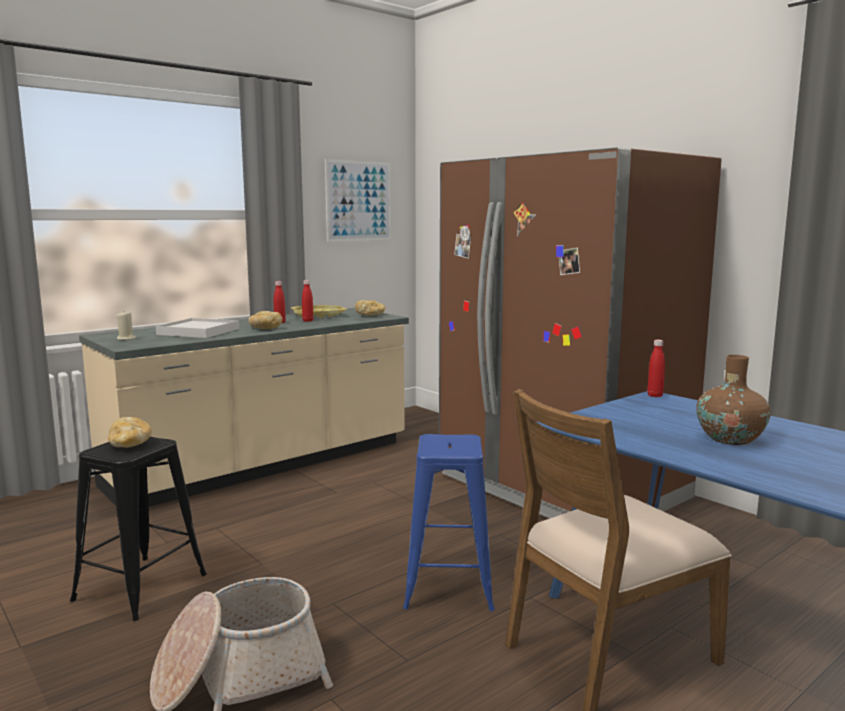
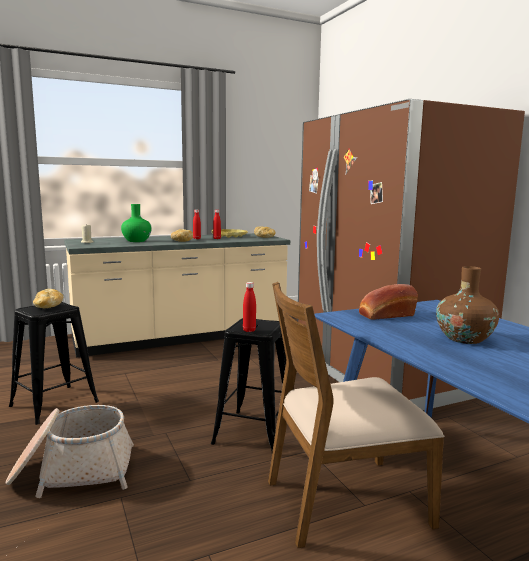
camera: 15 degrees right, 0 degrees up
white tray [156,318,240,338] -> green vase [121,204,152,242]
picture [325,159,391,242] -> none
blue stool [403,434,495,611] -> black stool [211,318,286,451]
red bottle [647,340,665,397] -> red bottle moved to [243,282,256,332]
none -> bread [359,284,418,320]

